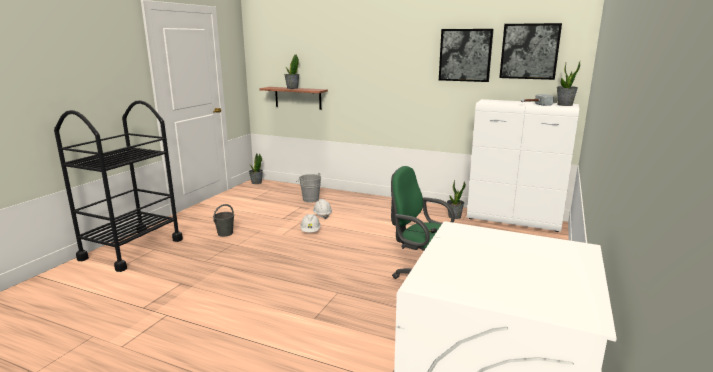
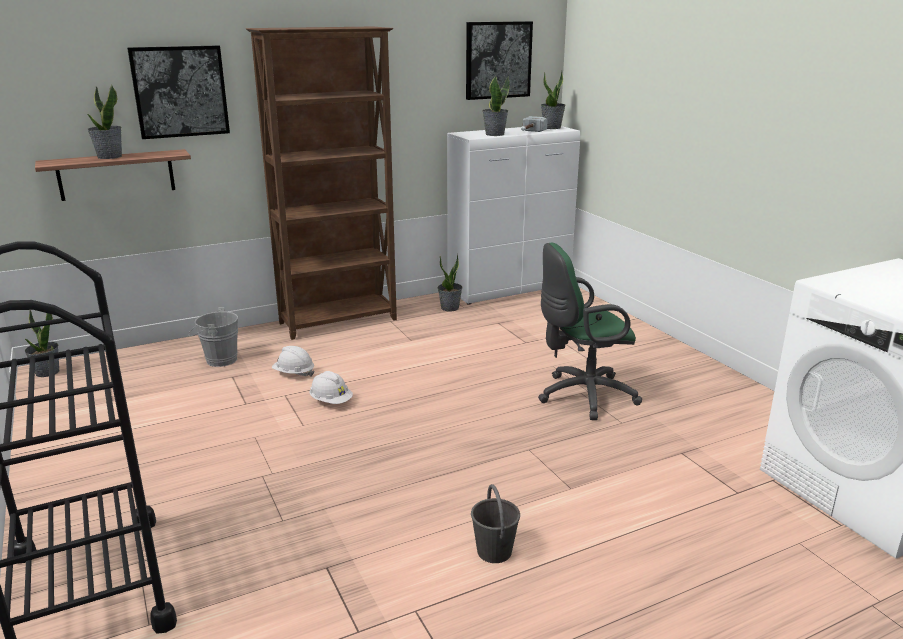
camera: 50 degrees left, 5 degrees up
grey bucket [213,204,234,237] -> grey bucket moved to [471,484,520,563]
picture [439,29,493,82] -> picture moved to [127,45,230,139]
none -> brown bookcase [246,27,397,340]
none -> potted plant [482,75,509,136]

